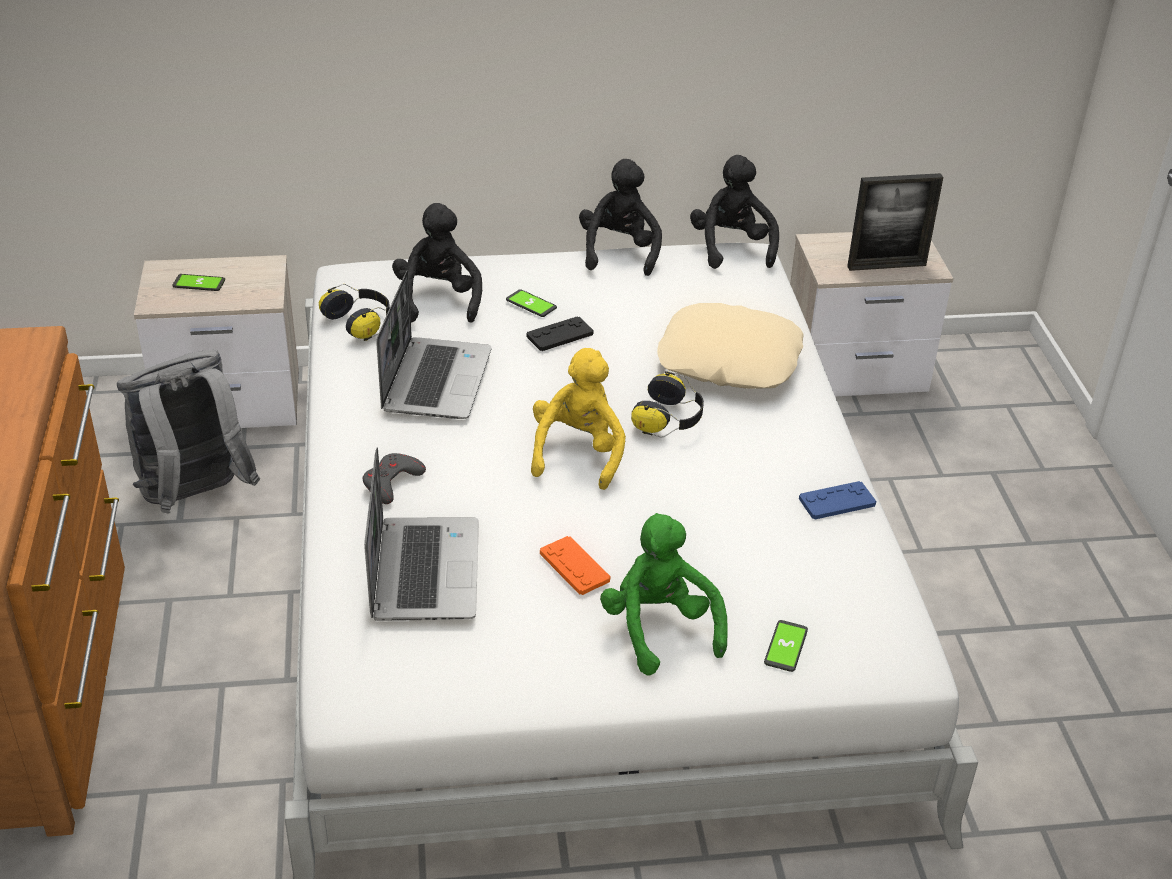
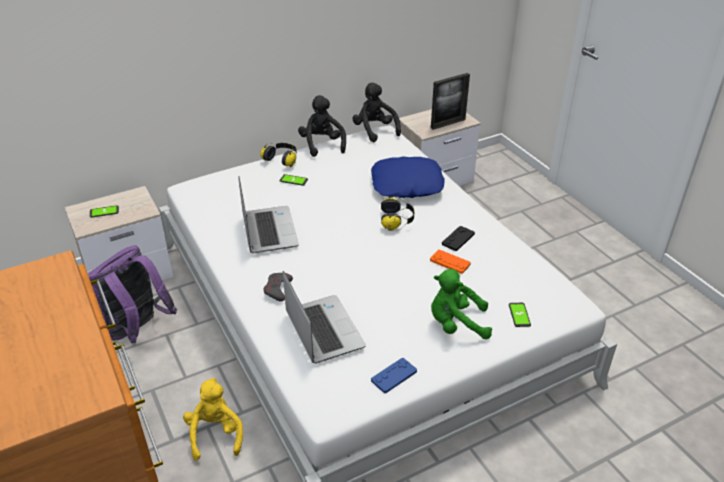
camera: 20 degrees left, 0 degrees up
grey backpack [117,350,260,514] -> purple backpack [88,245,177,343]
headphones [319,284,390,341] -> headphones moved to [260,142,297,167]
black plush toy [392,203,482,323] -> none
black game controller [527,316,594,351] -> black game controller moved to [442,226,475,251]
yellow plush toy [531,348,626,490] -> yellow plush toy moved to [183,378,243,461]
orange game controller [540,536,611,595] -> orange game controller moved to [430,249,471,274]
green plush toy [600,513,728,676] -> green plush toy turned 45 degrees counterclockwise [431,269,492,340]
beige pillow [657,303,804,389] -> blue pillow [371,156,445,198]
blue game controller [799,481,876,519] -> blue game controller moved to [371,358,417,393]

